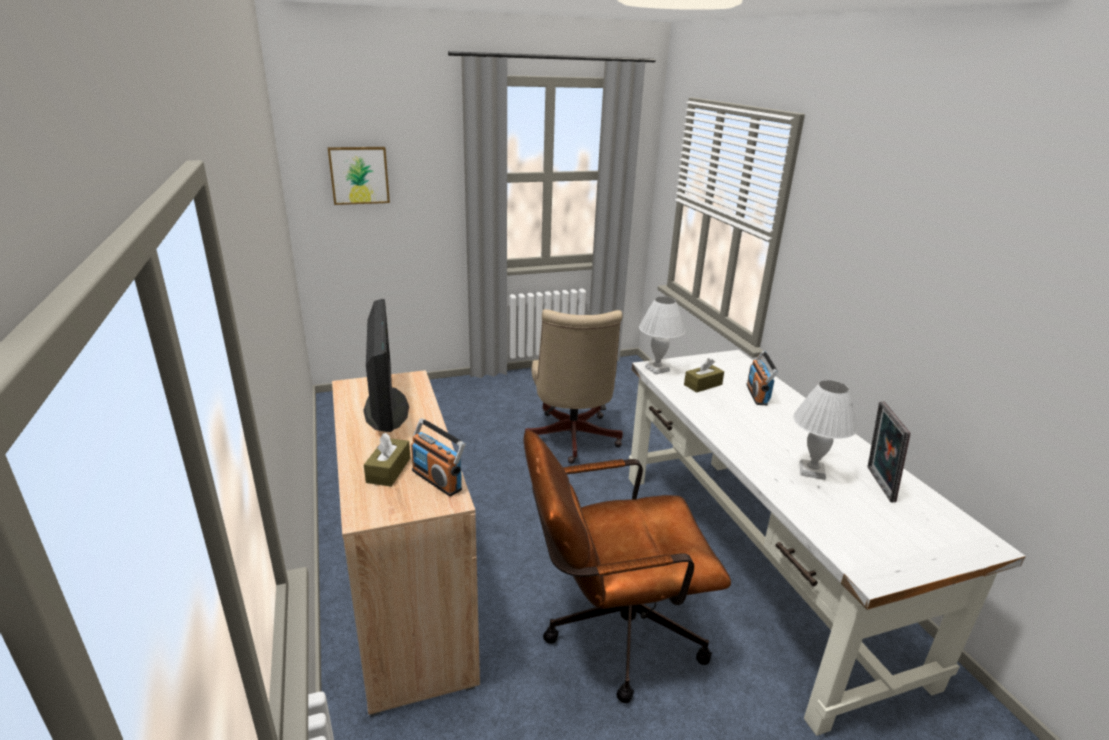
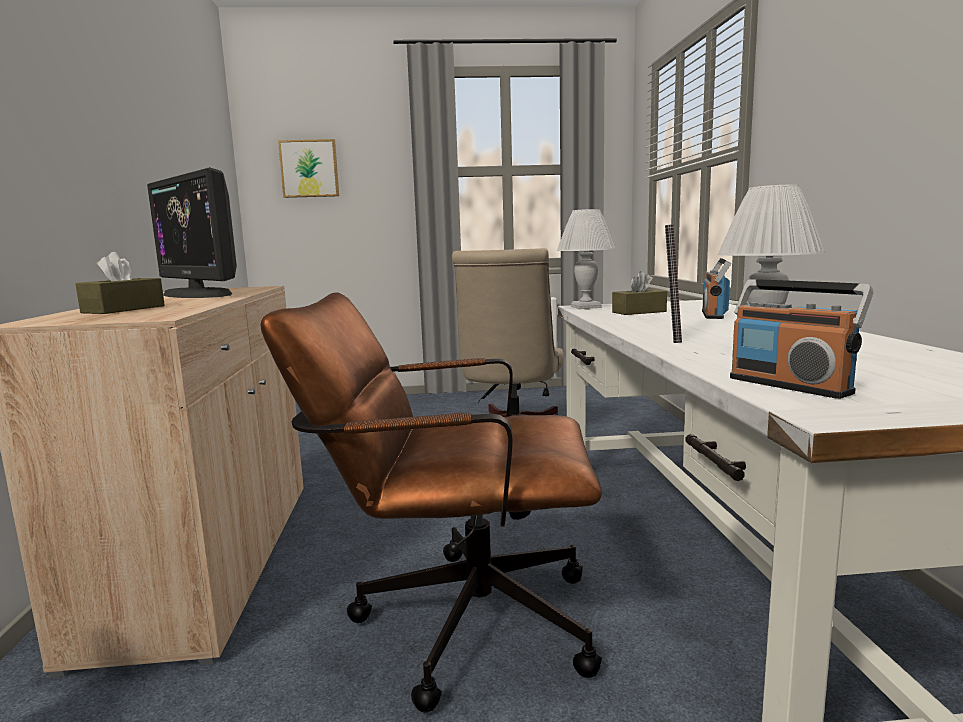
camera: 15 degrees right, 15 degrees down
monitor [363,299,409,432] -> monitor turned 135 degrees clockwise [147,167,237,298]
radio [411,419,465,496] -> radio moved to [730,279,873,399]
picture frame [868,401,911,502] -> picture frame moved to [665,224,682,343]

